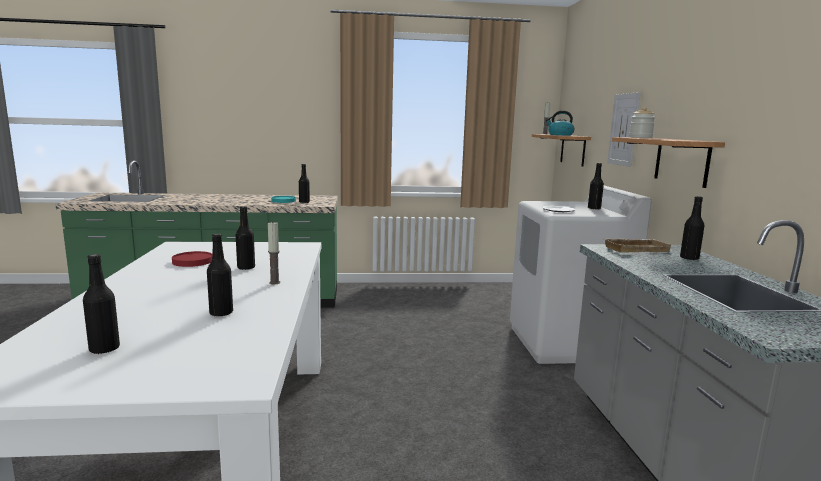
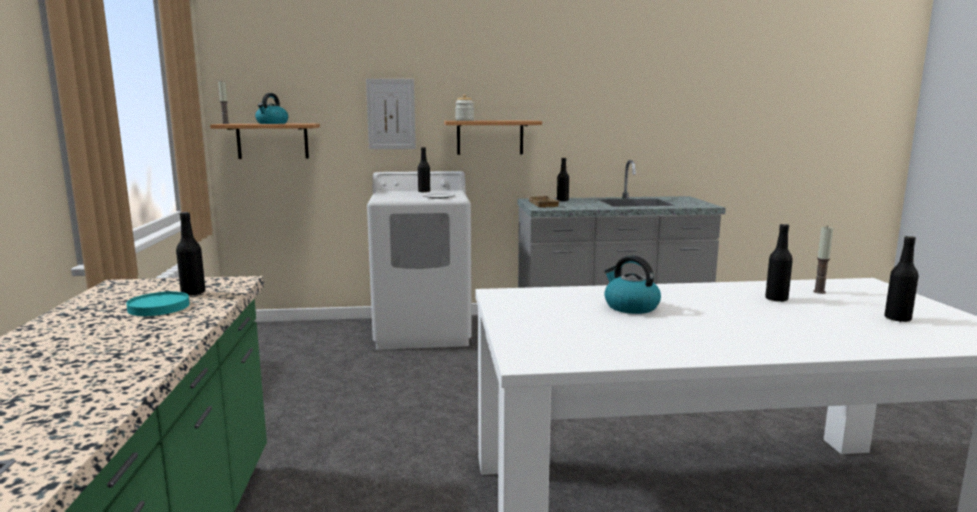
camera: 90 degrees left, 0 degrees up
red plate [172,251,212,267] -> none
black bottle [236,206,255,270] -> kettle [604,255,661,314]
candle [268,222,280,284] -> candle moved to [813,225,833,294]

